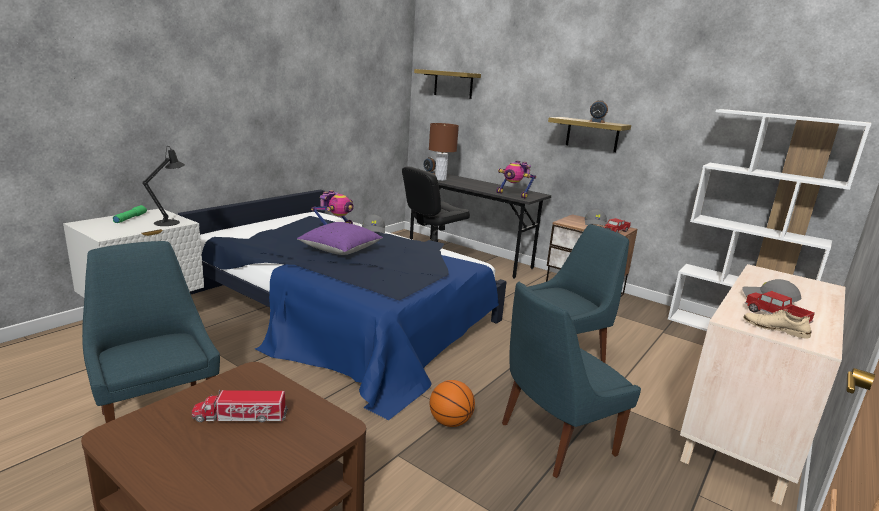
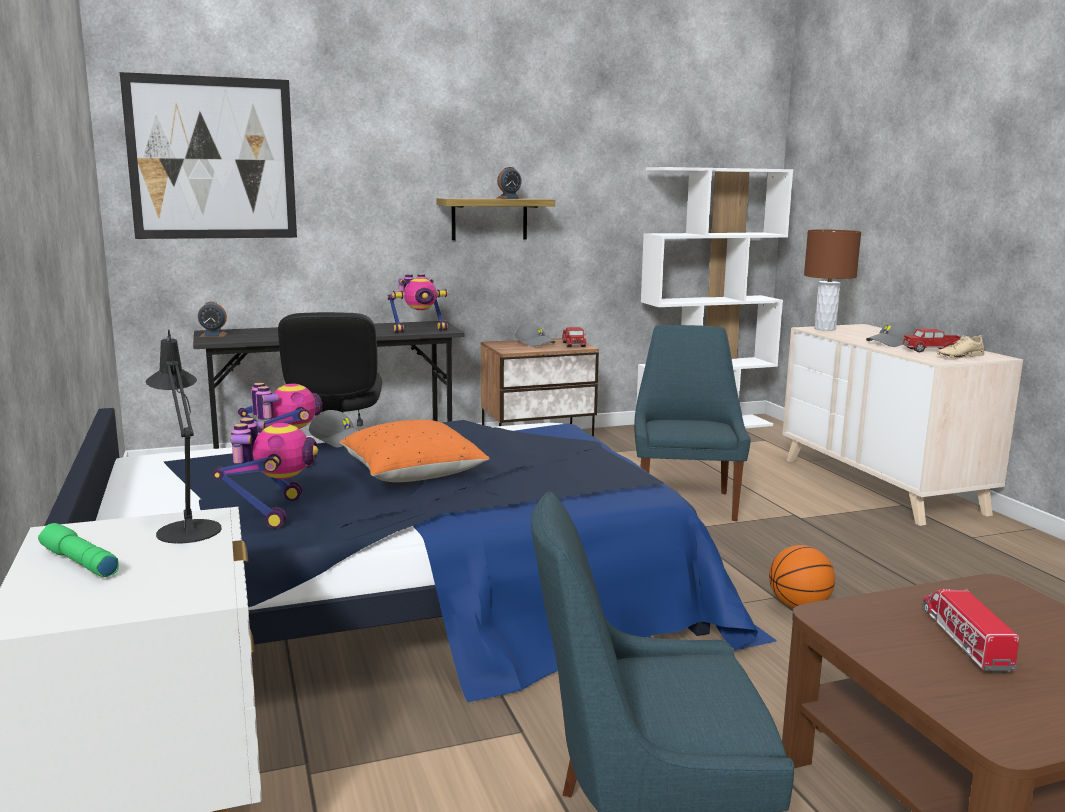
camera: 55 degrees left, 5 degrees down
toy truck [192,389,288,423] -> toy truck turned 150 degrees clockwise [923,589,1020,673]
purple pillow [297,222,383,255] -> orange pillow [339,420,490,482]
shelf [414,69,481,99] -> picture [120,72,297,239]
brown table lamp [429,123,459,181] -> brown table lamp moved to [804,230,861,331]
blue chair [502,282,641,478] -> none
none -> toy robot [212,418,318,529]

